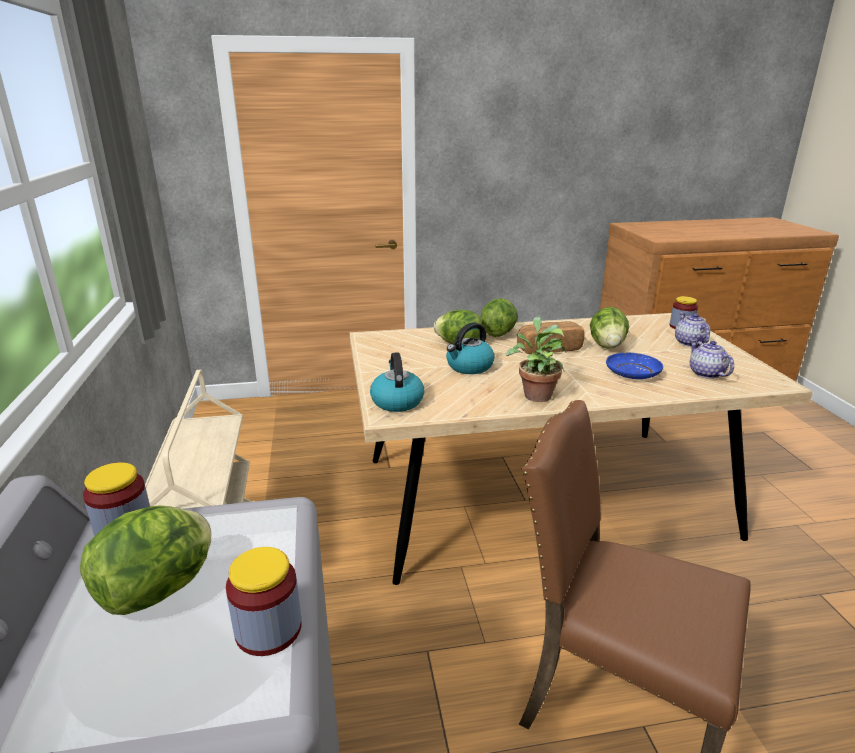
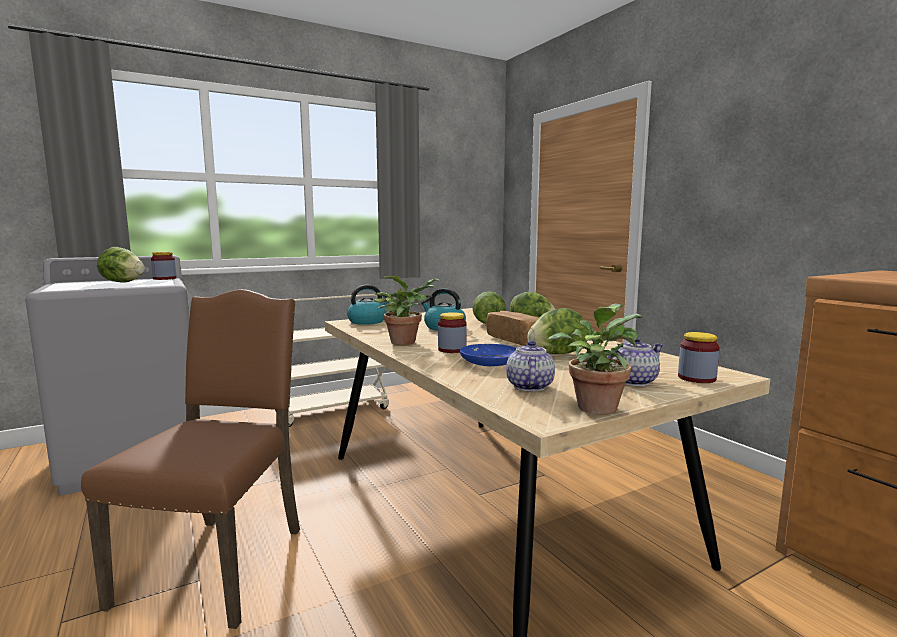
camera: 70 degrees right, 15 degrees down
jar [226,547,302,656] -> jar moved to [438,312,467,353]
teapot [690,340,734,379] -> teapot turned 45 degrees counterclockwise [506,340,555,391]
none -> potted plant [549,303,642,415]

